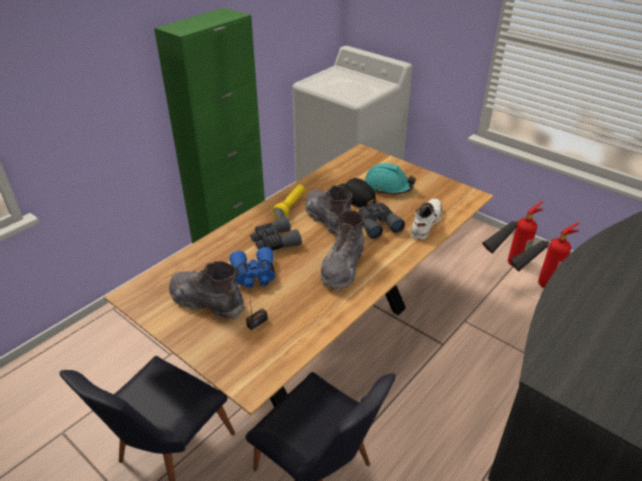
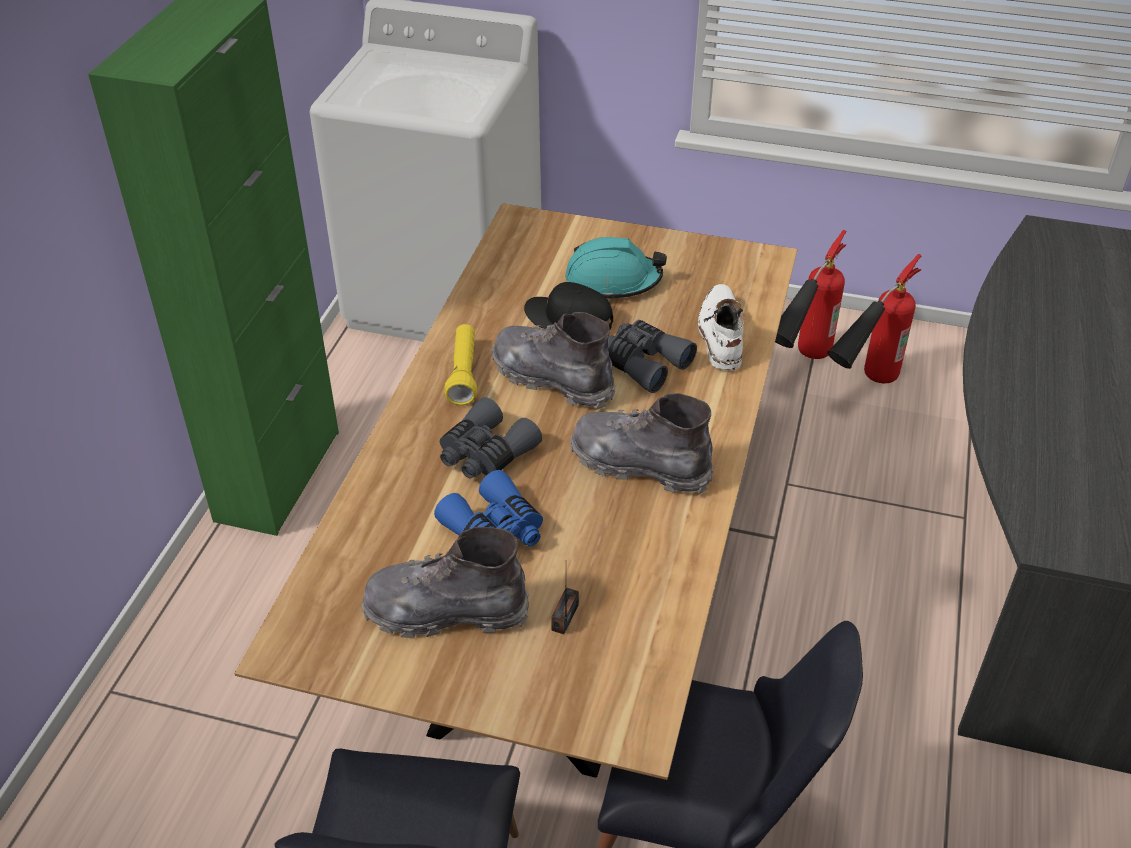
camera: 25 degrees left, 5 degrees up
grey boot [320,210,364,291] -> grey boot turned 120 degrees clockwise [570,393,714,495]

